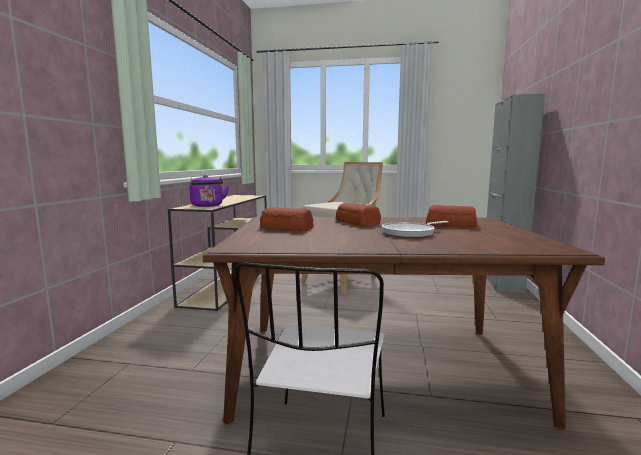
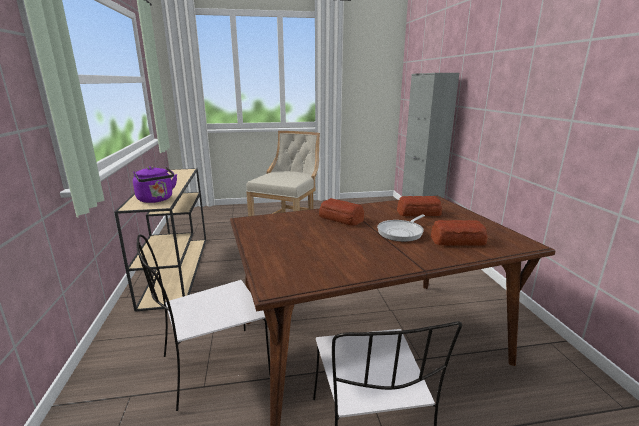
camera: 20 degrees left, 10 degrees up
bread [260,207,314,231] -> bread moved to [431,220,487,246]
none -> white chair [136,235,270,411]

